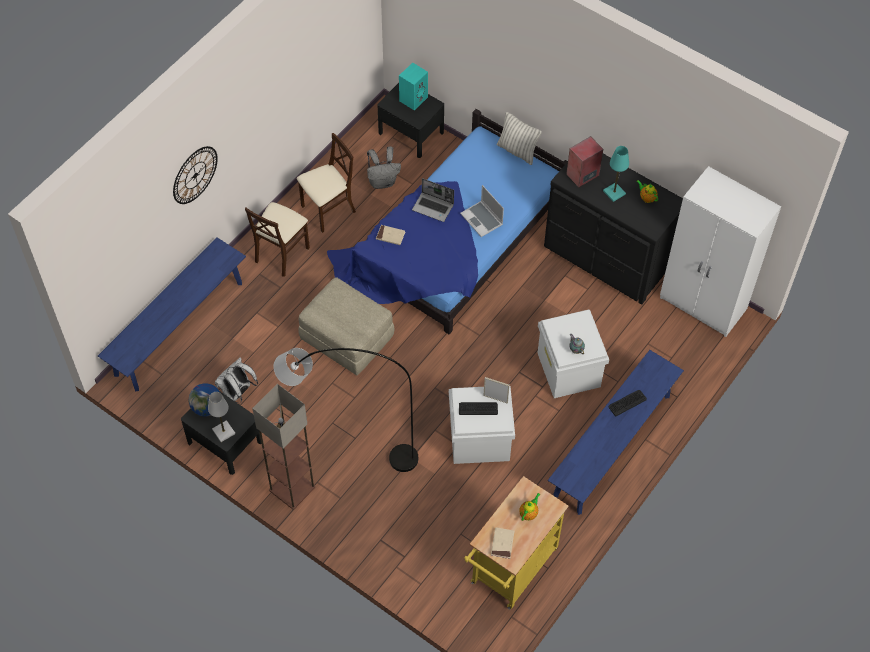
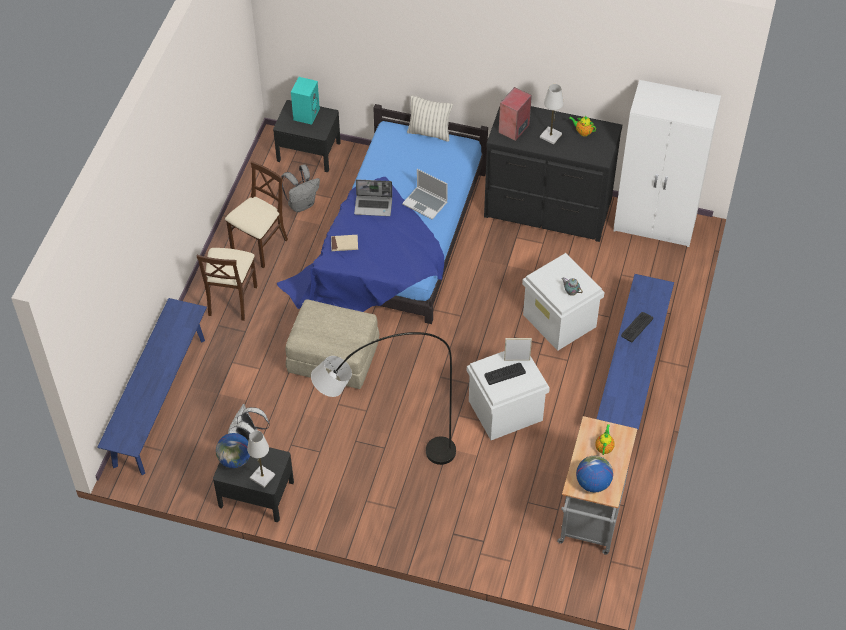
camera: 20 degrees left, 5 degrees down
wall clock [173,146,218,204] -> none
floor lamp [252,384,315,510] -> none
yellow cart [464,476,568,609] -> grey cart [557,416,637,555]
beige book [491,527,515,559] -> globe [576,455,613,492]
turquoise table lamp [603,146,629,202] -> white table lamp [540,84,564,144]

